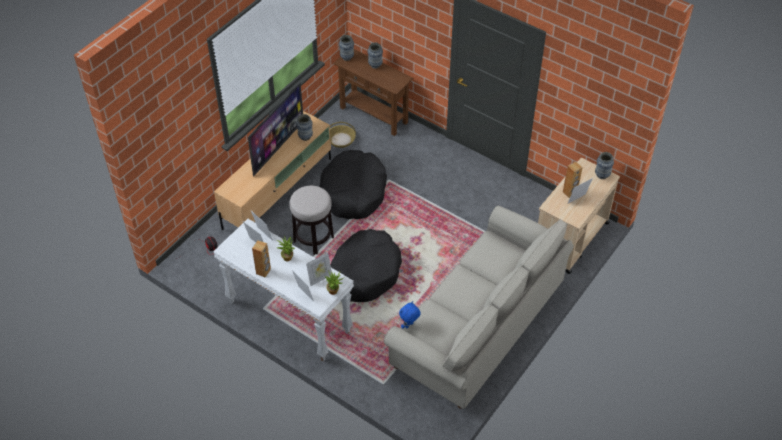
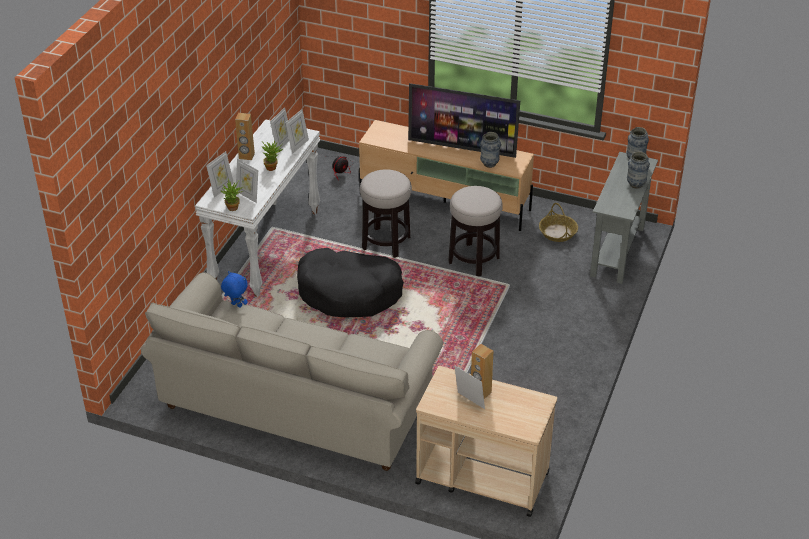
camera: 75 degrees right, 10 degrees down
black dog bed [319,150,387,219] -> stool [448,186,503,276]
brown console table [334,49,413,136] -> grey console table [590,152,658,284]
vase [595,152,614,179] -> none

